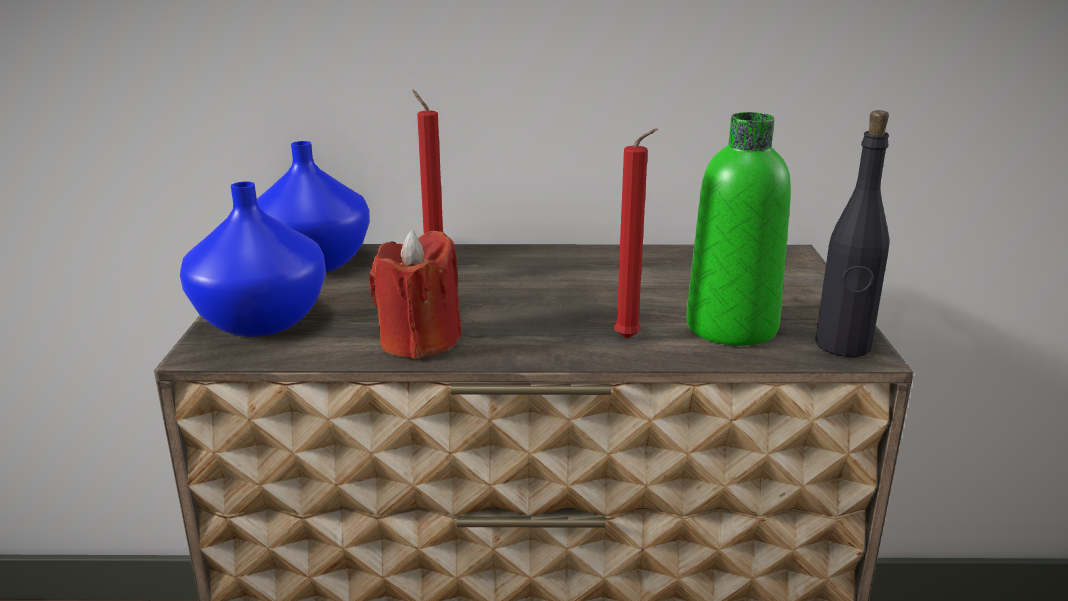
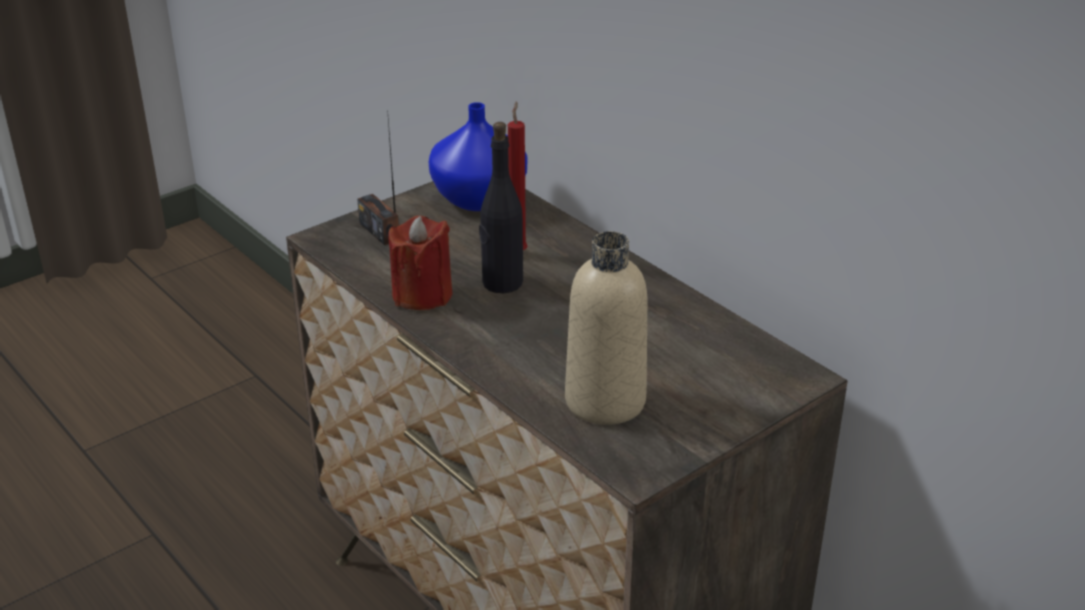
camera: 50 degrees right, 10 degrees up
blue vase [180,182,326,337] -> radio [357,119,399,245]
red candle [614,128,658,339] -> none
green bottle [686,112,791,346] -> beige bottle [565,231,647,425]
black bottle [815,110,889,357] -> black bottle moved to [479,122,523,293]

